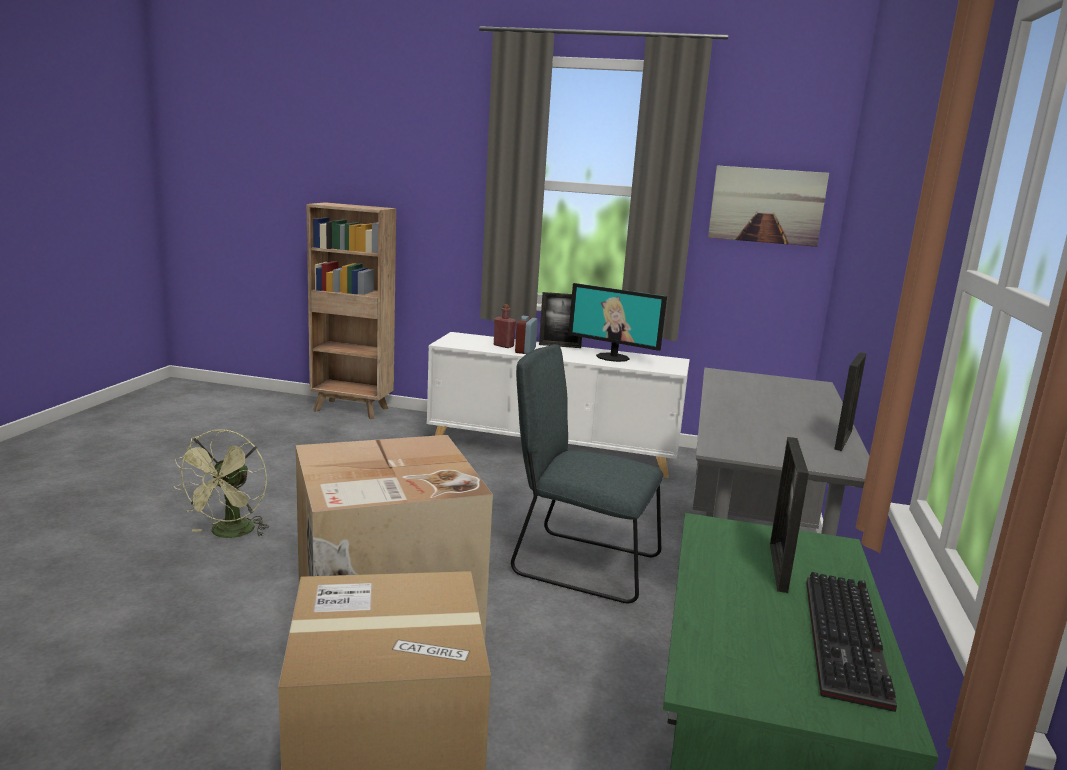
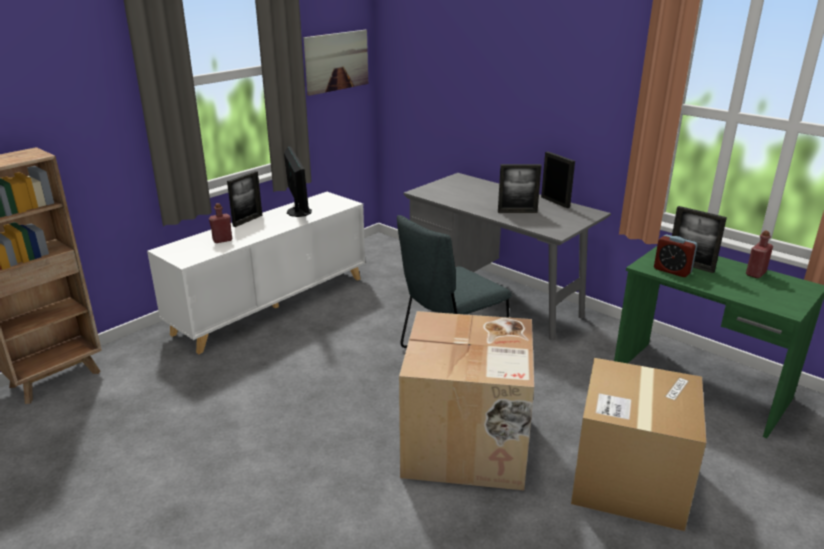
camera: 60 degrees left, 10 degrees up
green fan [173,429,269,538] -> none
alarm clock [515,316,538,354] -> alarm clock moved to [654,235,697,277]
monitor [568,283,667,362] -> monitor turned 75 degrees counterclockwise [284,146,312,217]
keyboard [806,572,897,712] -> red bottle [746,231,773,278]
none -> picture frame [498,164,542,213]

